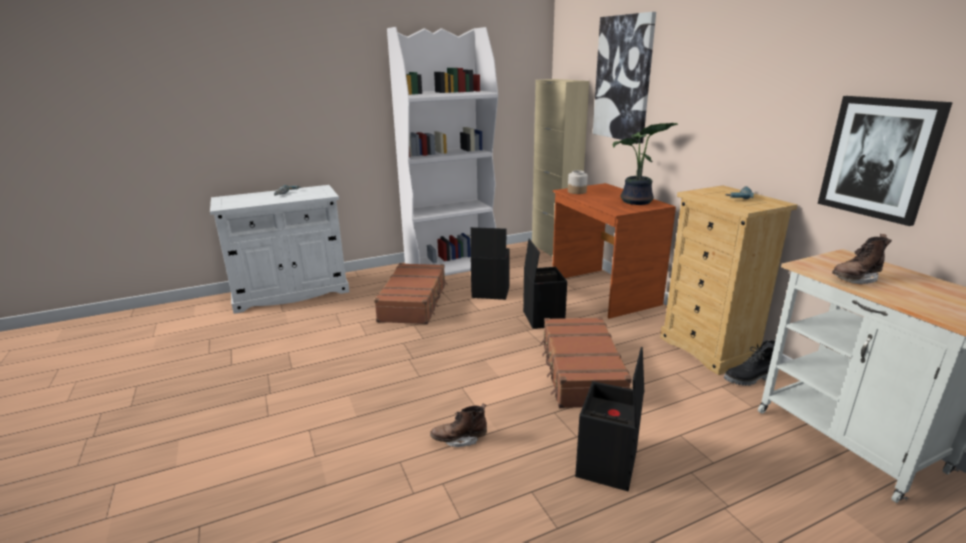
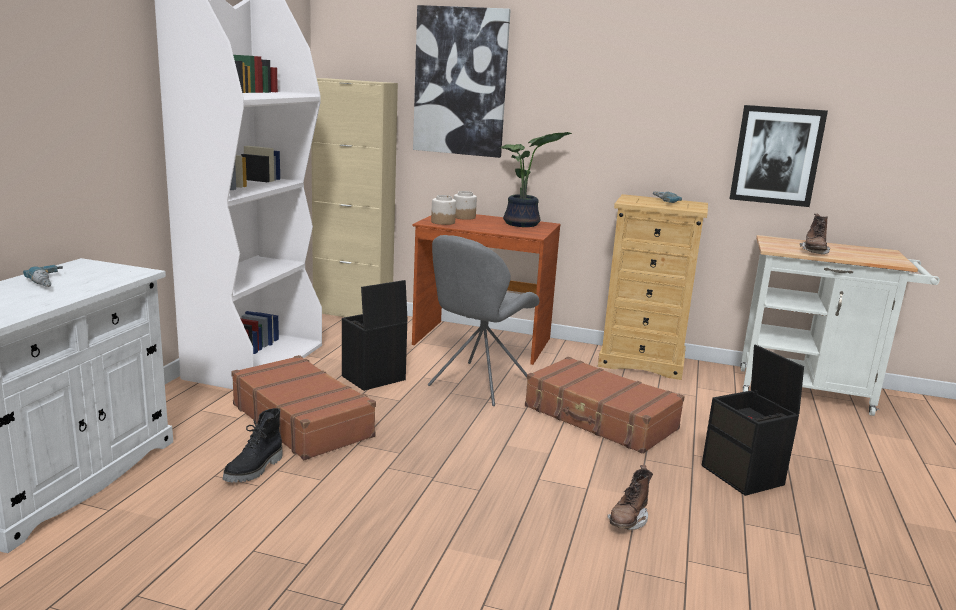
camera: 50 degrees left, 5 degrees down
black storage box [523,239,567,329] -> grey chair [428,235,539,406]
black boot [724,340,775,386] -> black boot moved to [223,408,282,483]
none -> jar [453,191,477,220]

